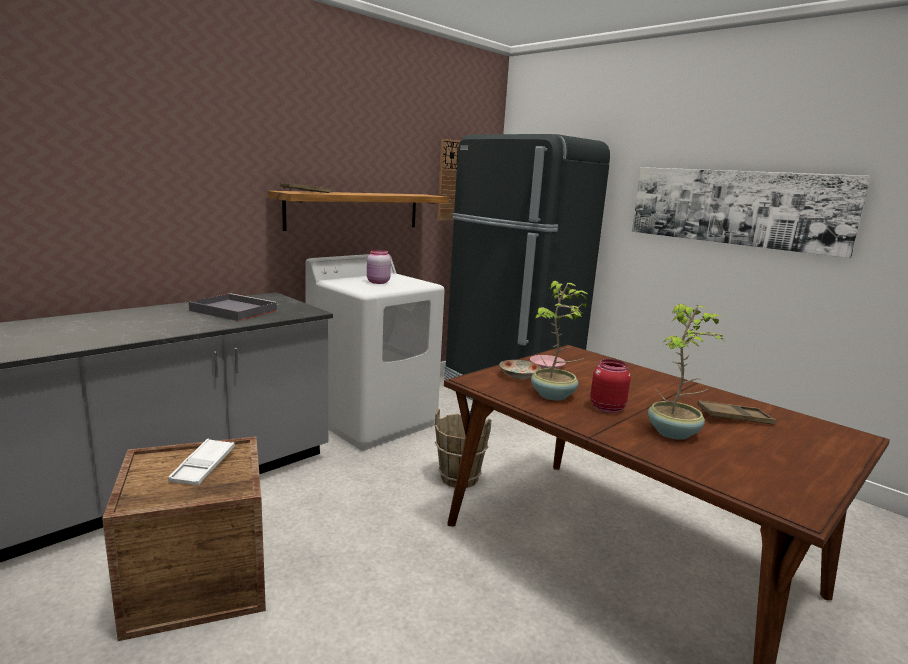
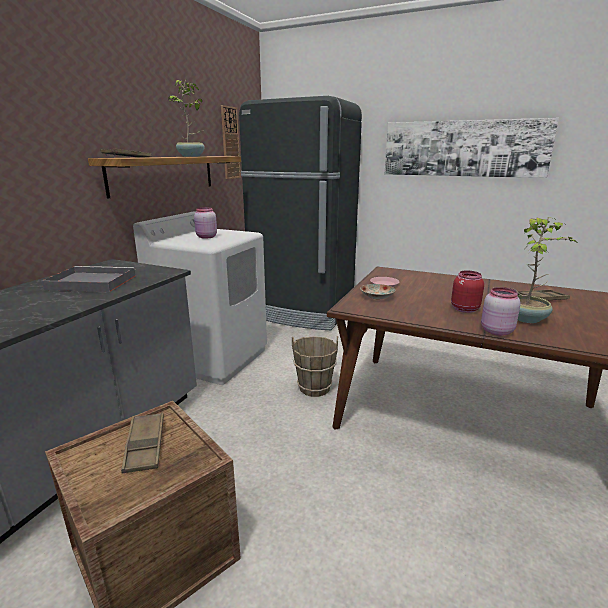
camera: 20 degrees left, 5 degrees up
white tray [168,439,235,486] -> brown tray [121,413,164,474]
potted plant [531,281,589,401] -> potted plant moved to [168,80,205,157]
none -> pink jar [481,287,521,336]

